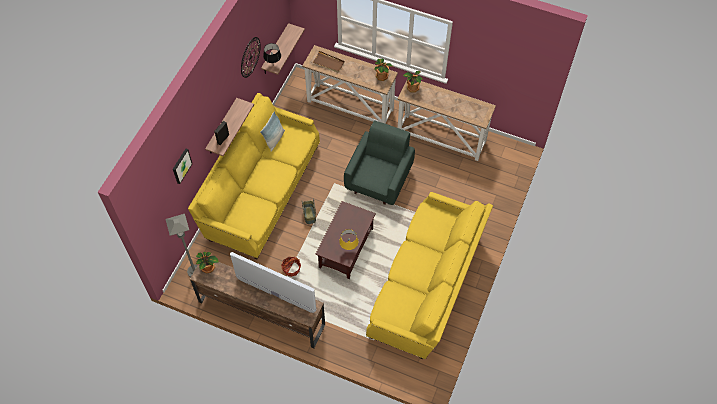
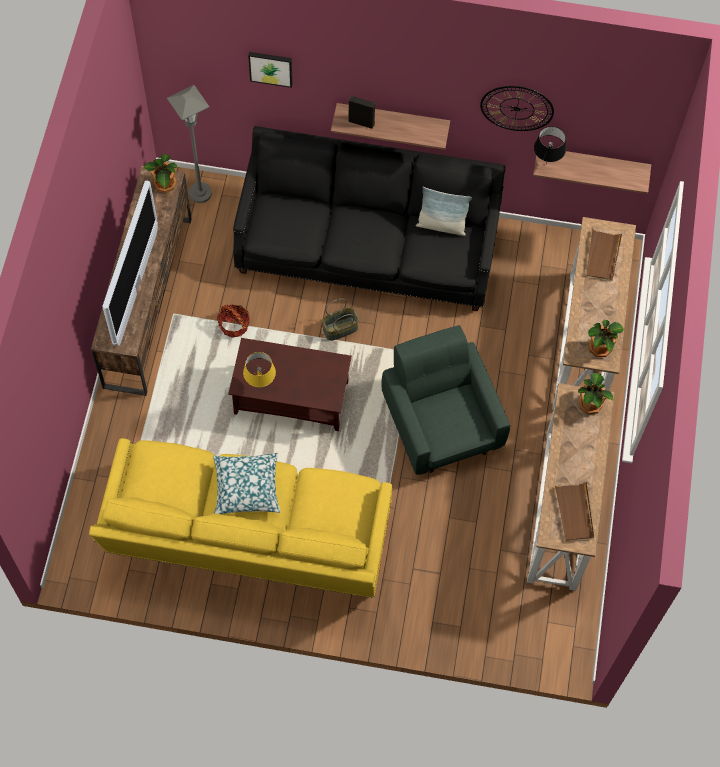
camera: 75 degrees right, 5 degrees up
yellow sofa [188,93,320,260] -> black sofa [233,126,506,311]
green armchair [344,120,415,205] -> green armchair turned 120 degrees counterclockwise [382,325,510,475]
none -> pillow [213,453,280,514]
none -> brown tray [555,482,594,541]

